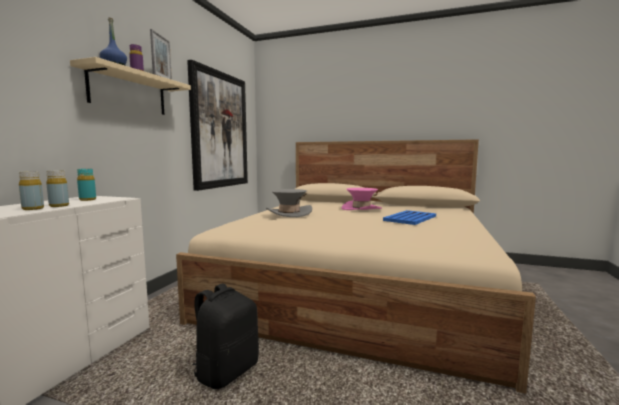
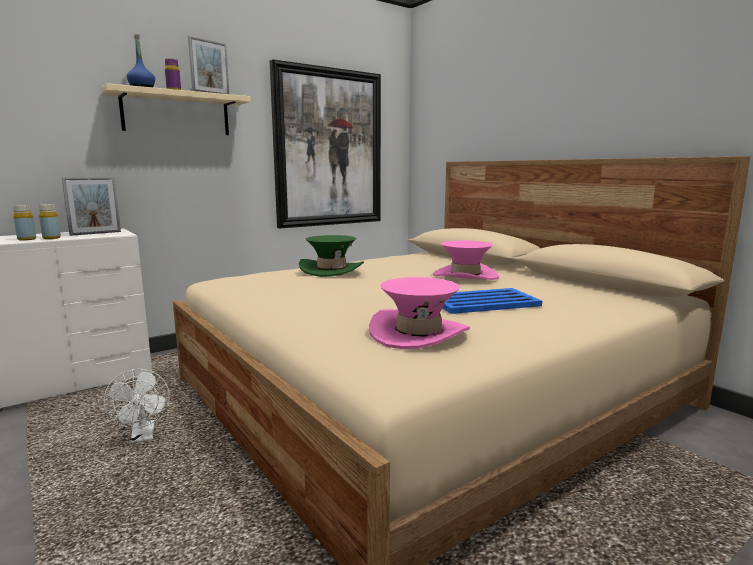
camera: 35 degrees right, 5 degrees up
turquoise bottle [77,169,96,201] -> picture frame [62,177,121,236]
black backpack [192,283,259,389] -> white fan [103,369,170,443]
grey hat [266,189,312,217] -> green hat [299,235,364,277]
none -> pink hat [369,277,470,349]

